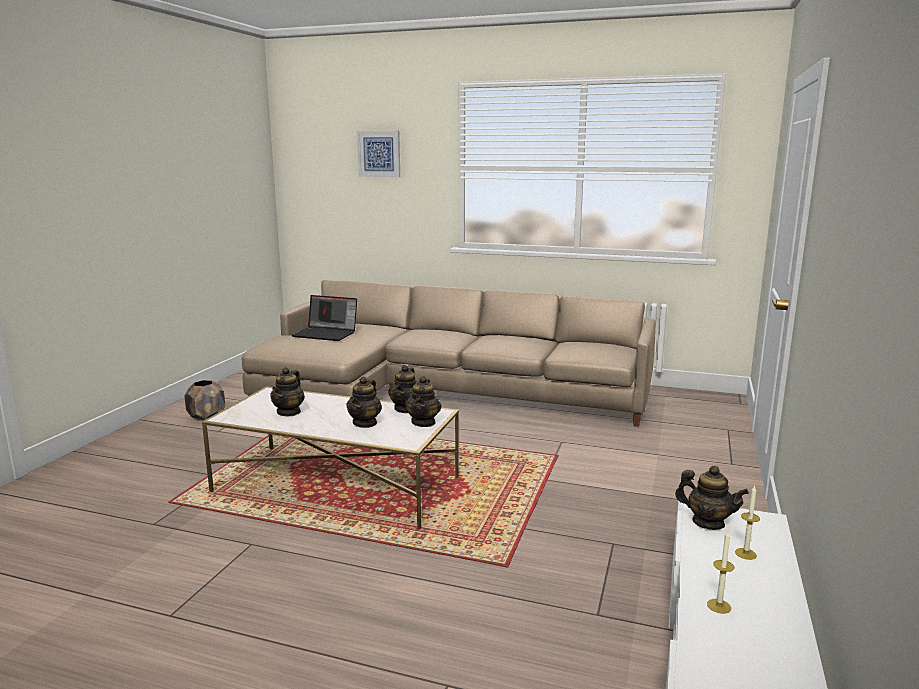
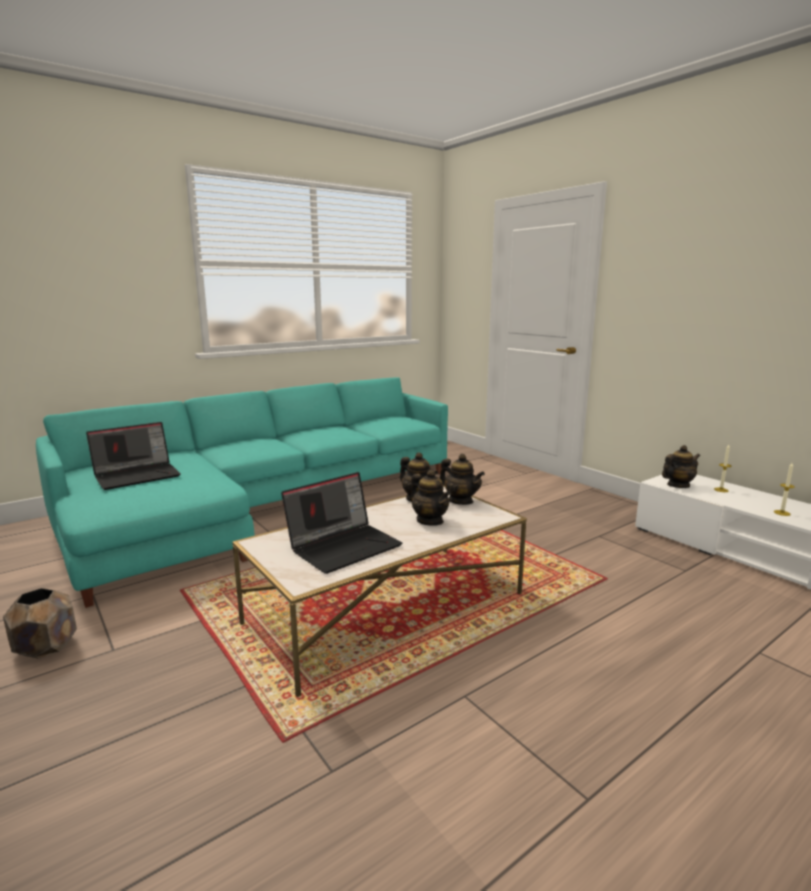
camera: 55 degrees left, 0 degrees up
beige sofa [242,280,656,427] -> turquoise sofa [36,378,448,608]
teapot [270,367,305,416] -> laptop [281,472,402,574]
picture [357,131,400,177] -> none

